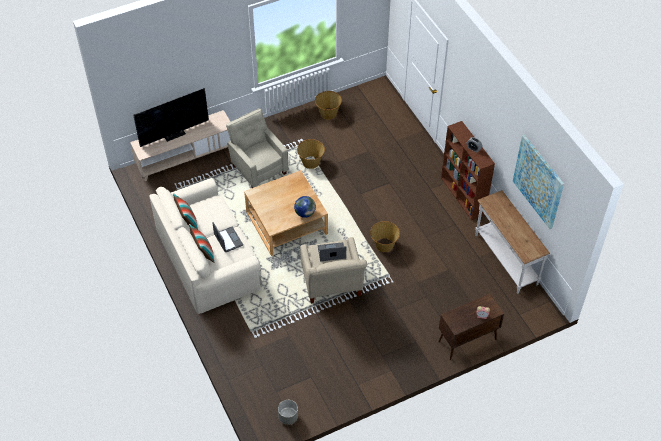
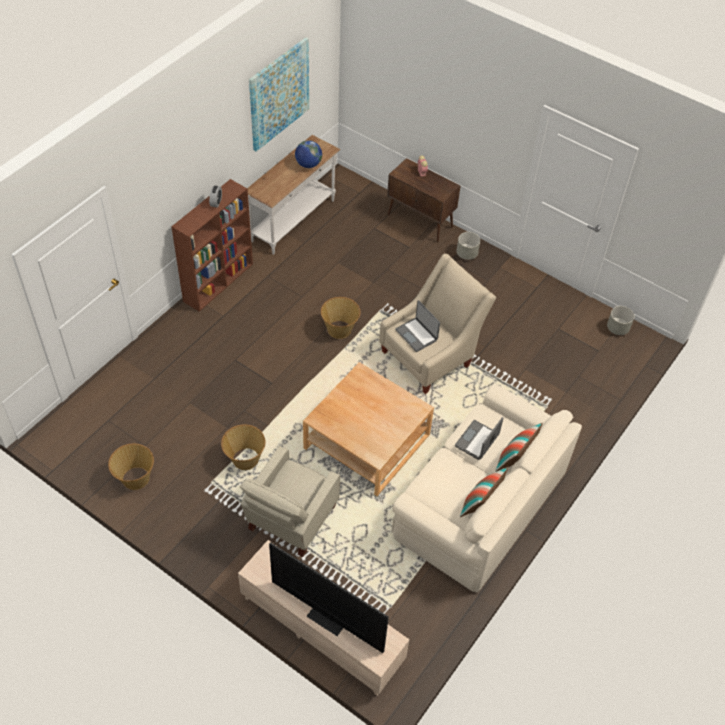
camera: 120 degrees left, 0 degrees up
globe [294,196,316,218] -> globe moved to [295,140,322,168]
none -> grey planter [457,232,480,260]

